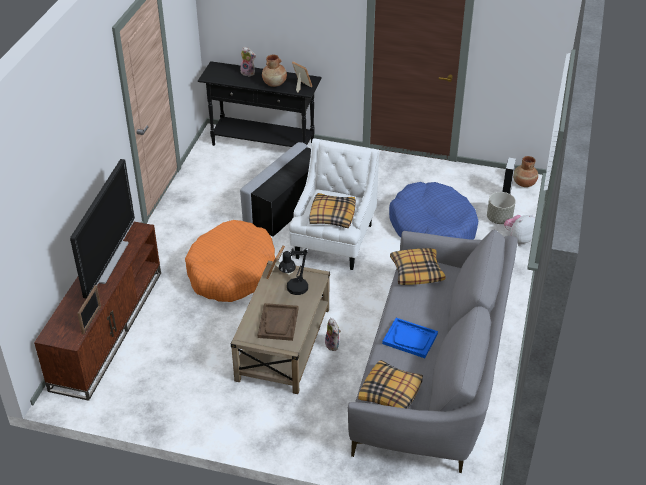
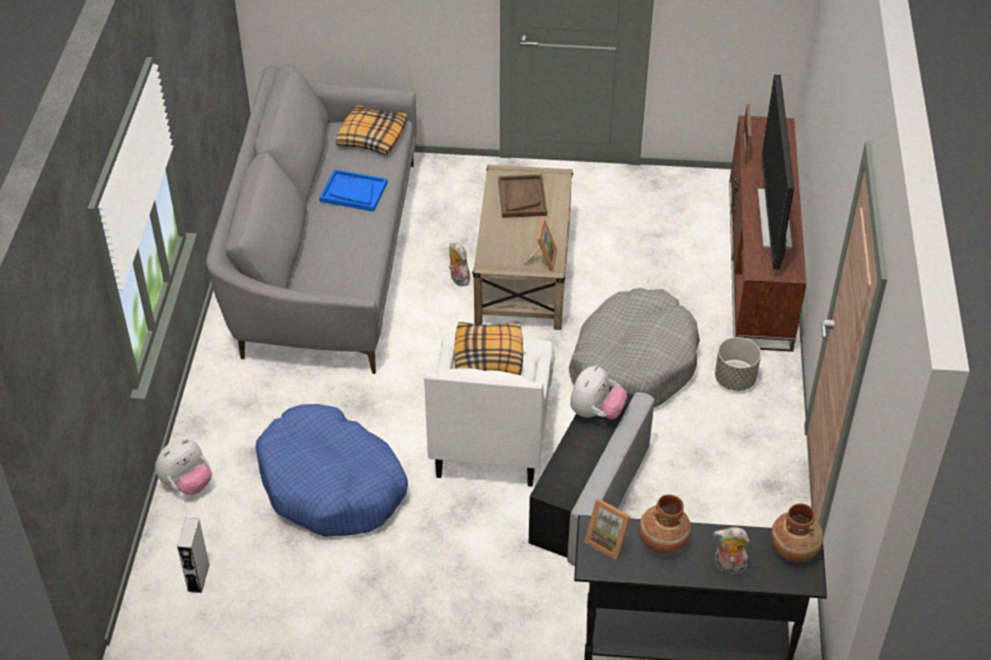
camera: 170 degrees right, 5 degrees up
orange dog bed [185,220,275,302] -> grey dog bed [569,288,700,407]
black table lamp [279,248,308,295] -> none
pillow [390,248,446,285] -> none
grey planter [487,192,516,224] -> grey planter moved to [715,337,761,391]
brown vase [513,156,538,187] -> brown vase moved to [771,503,823,562]
none -> plush toy [570,365,627,419]

